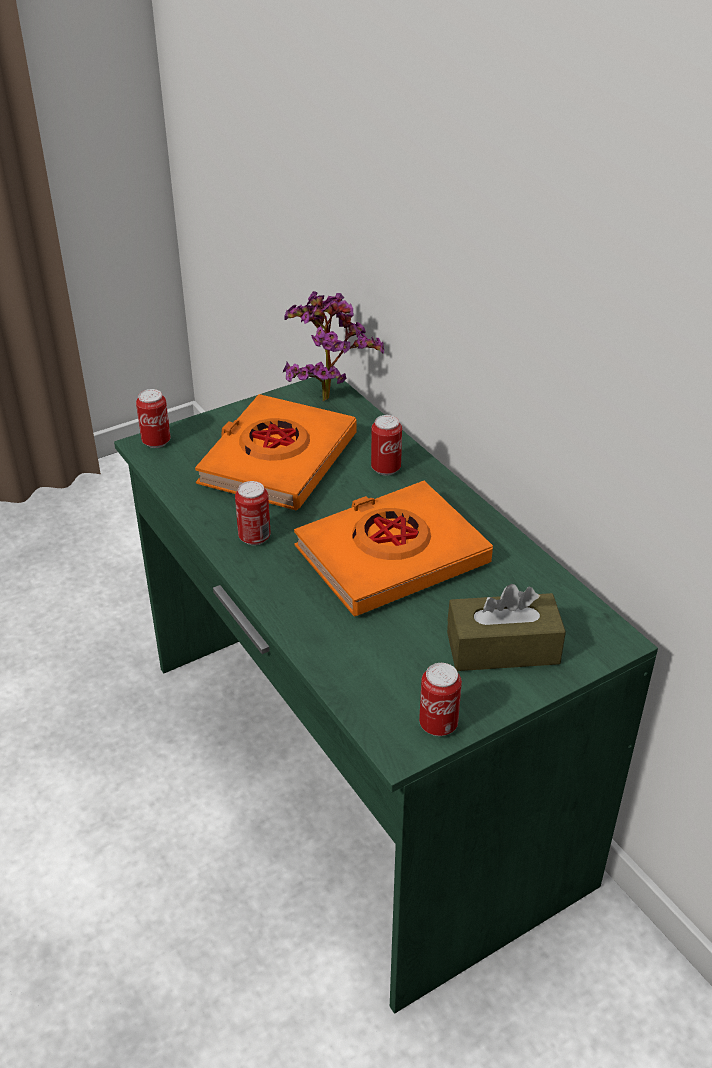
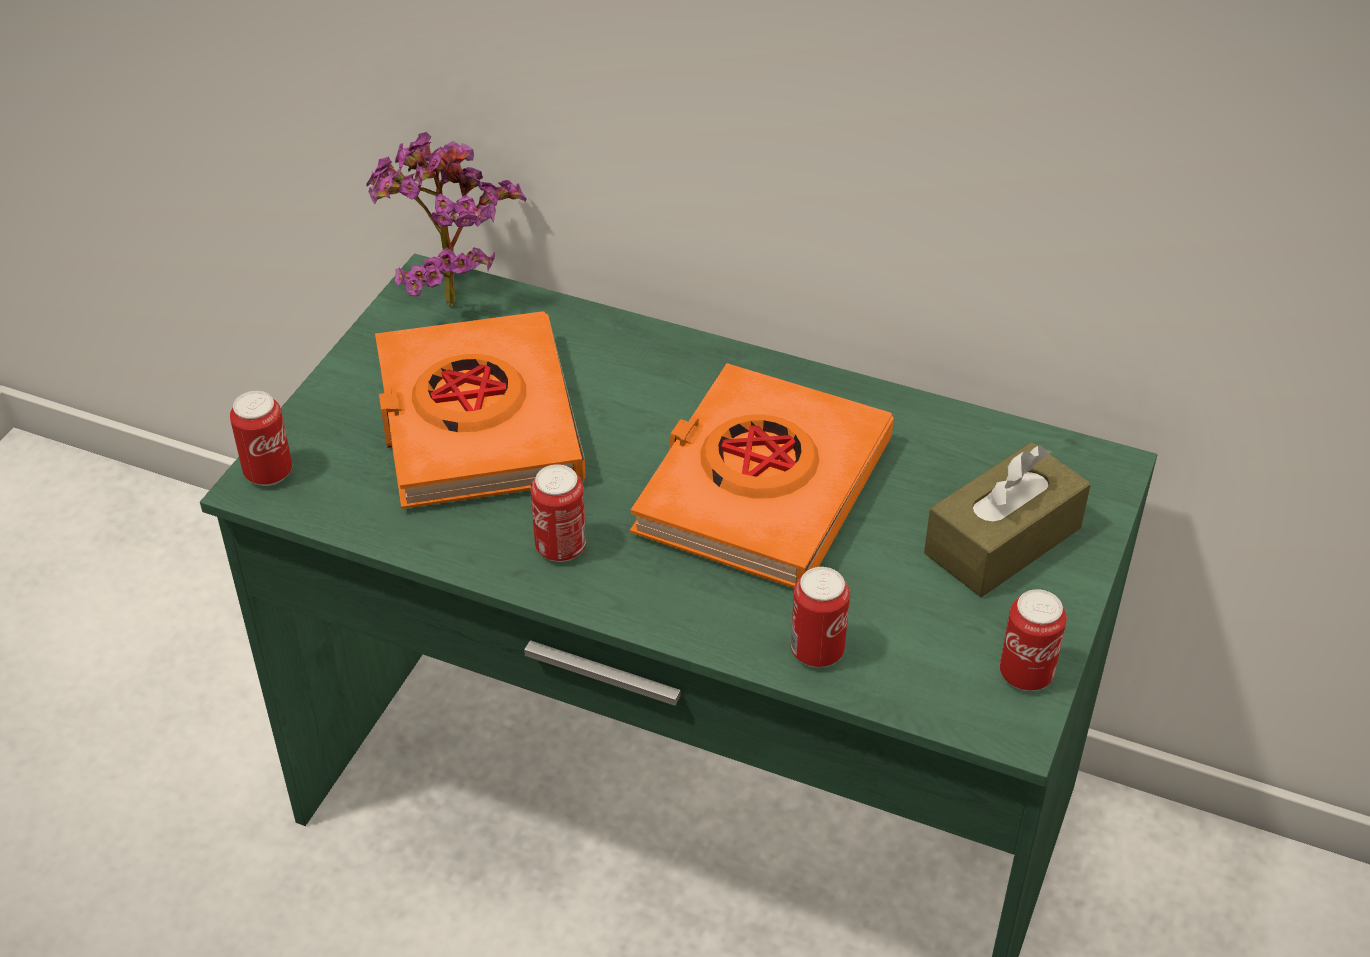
camera: 35 degrees left, 5 degrees up
can [371,415,402,475] -> can moved to [791,567,850,667]

